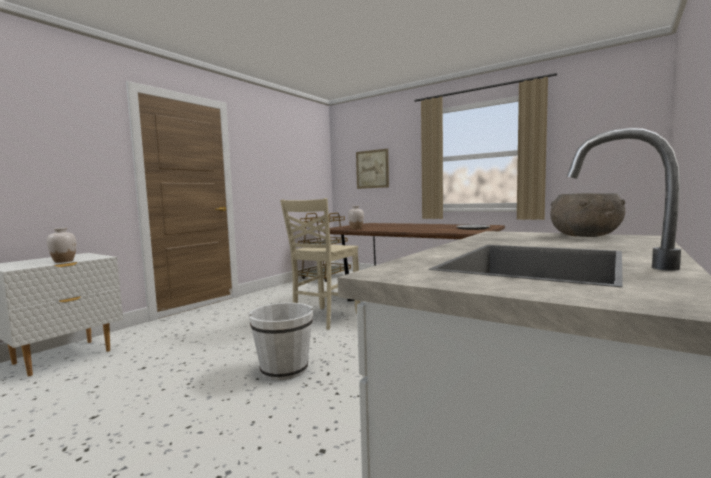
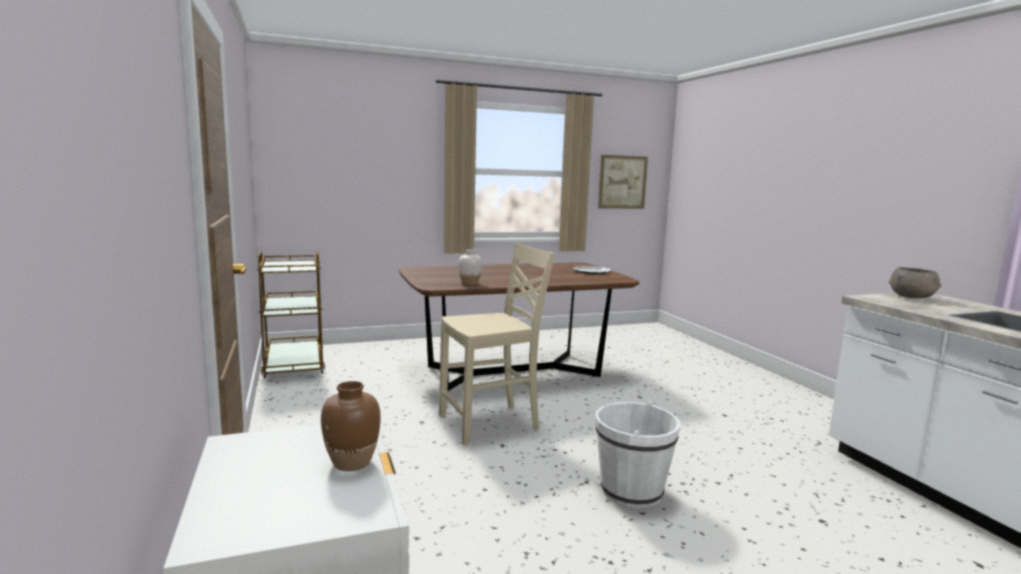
camera: 55 degrees left, 5 degrees up
white vase [47,228,76,263] -> brown vase [321,381,381,471]
beige chair [280,198,360,330] -> beige chair turned 90 degrees counterclockwise [439,243,555,445]
picture [356,149,389,189] -> picture moved to [598,155,648,209]

